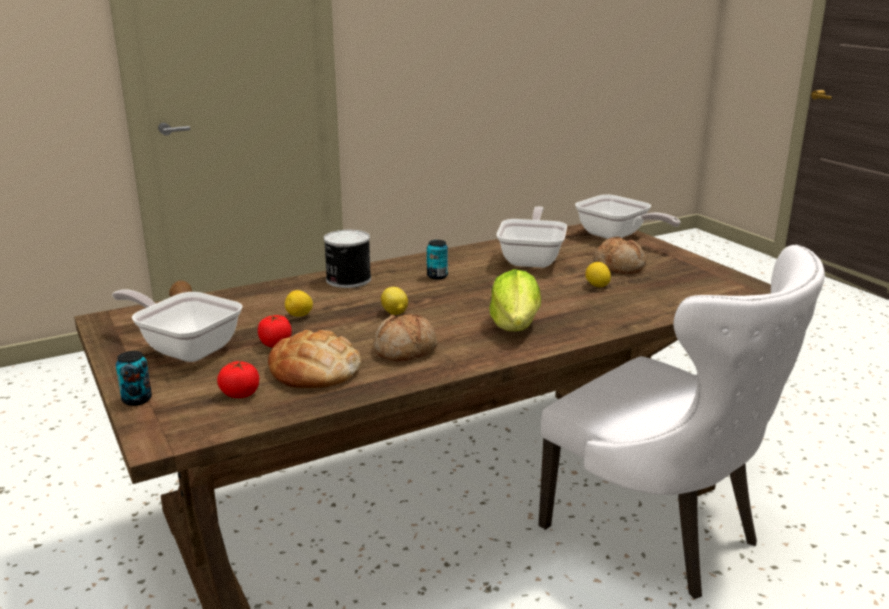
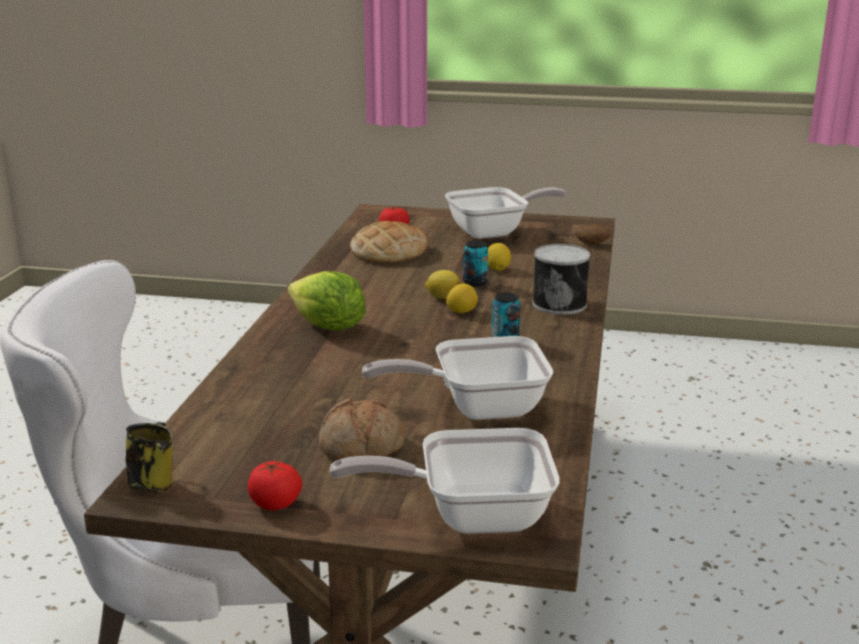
camera: 130 degrees right, 0 degrees up
can [116,351,152,406] -> can moved to [463,240,488,286]
tomato [258,315,292,347] -> tomato moved to [248,461,302,511]
bread [374,314,438,362] -> none
frying pan [497,206,567,268] -> frying pan turned 120 degrees clockwise [362,336,553,420]
lemon [585,262,611,287] -> lemon moved to [446,284,478,313]
none -> mug [126,422,173,493]

